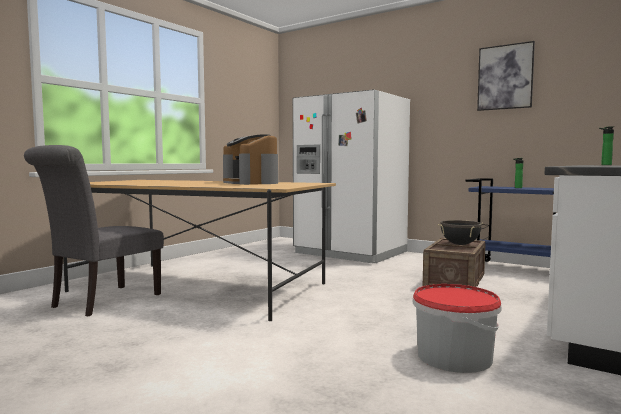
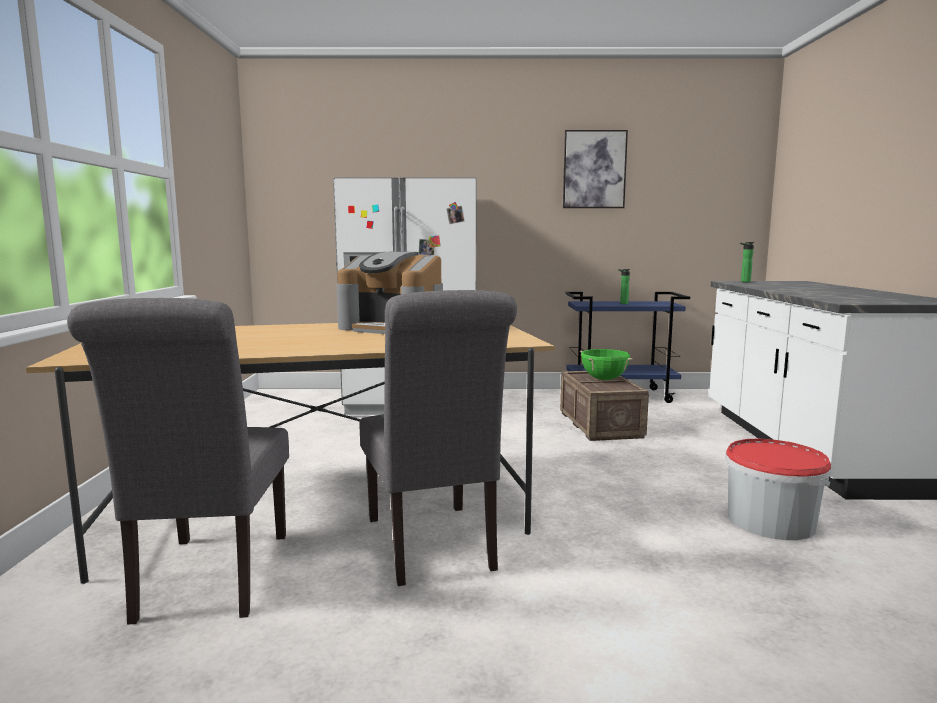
camera: 35 degrees left, 5 degrees up
black cooking pot [438,220,483,245] -> green cooking pot [580,349,633,380]
none -> grey chair [359,290,517,586]

